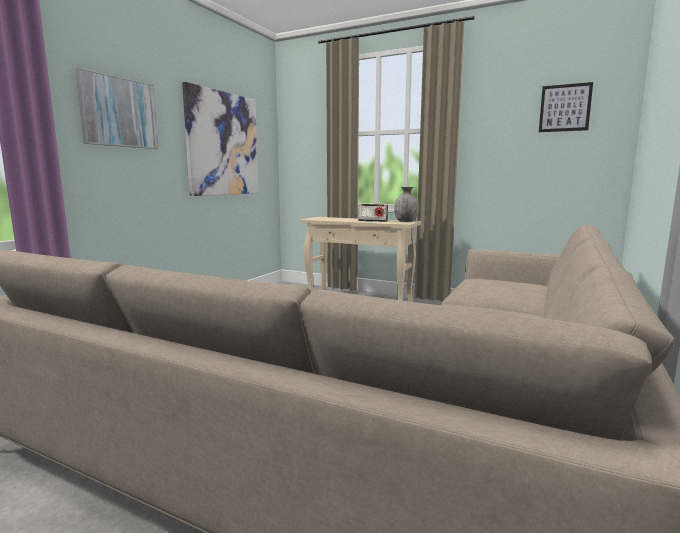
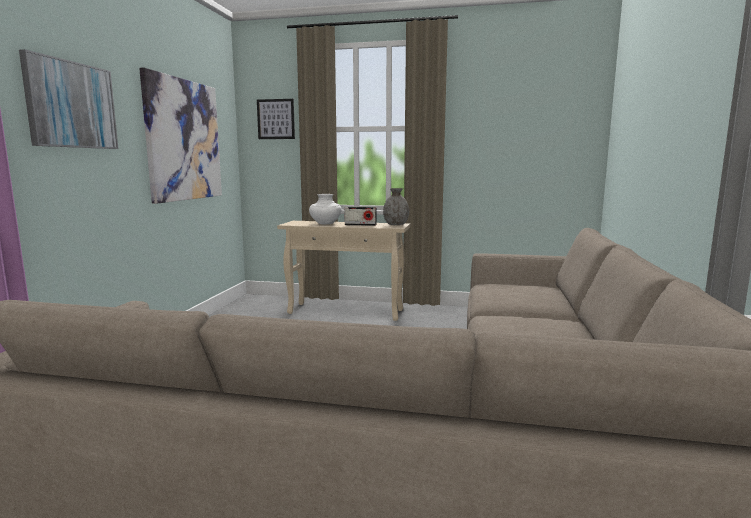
camera: 15 degrees left, 0 degrees up
picture [539,82,593,132] -> picture moved to [257,99,295,139]
none -> white vase [309,194,342,224]

